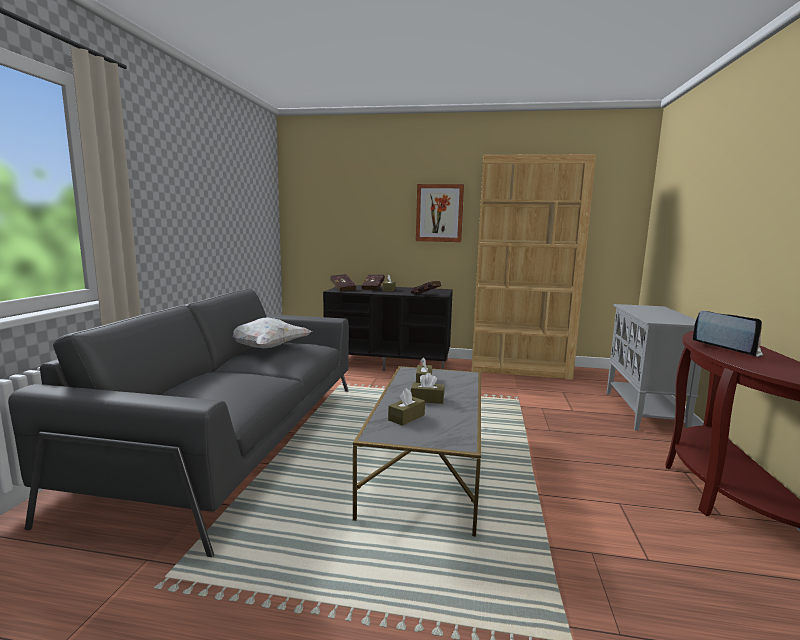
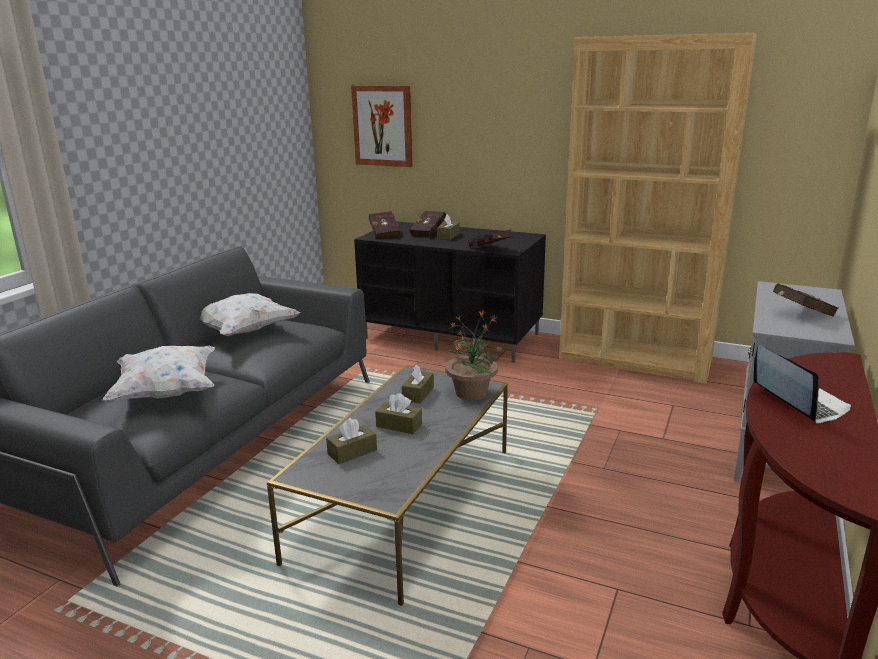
camera: 15 degrees right, 10 degrees up
picture [416,184,464,242] -> picture moved to [351,85,413,167]
none -> white pillow [102,345,215,403]
none -> potted plant [445,311,505,400]
none -> red book [773,283,838,317]

